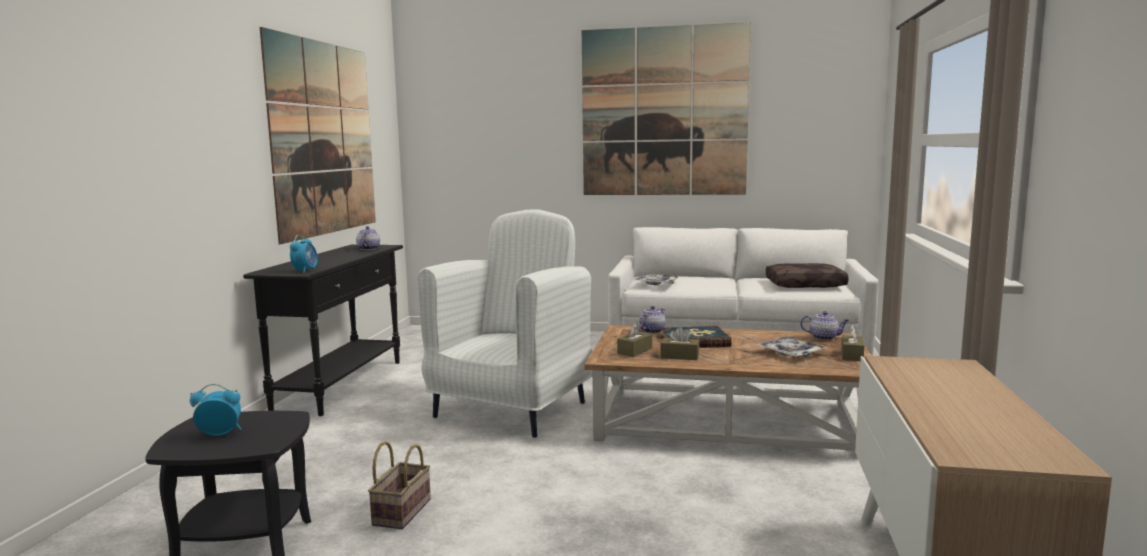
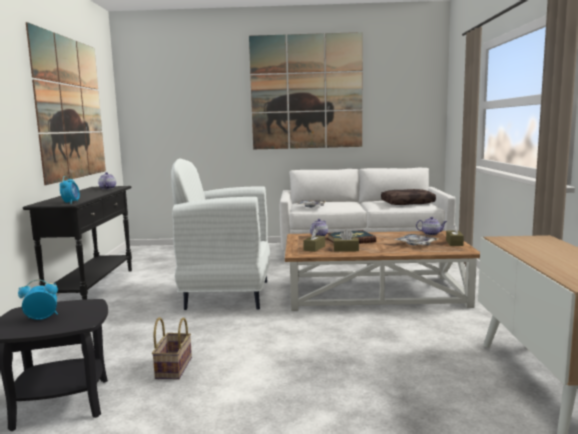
camera: 10 degrees left, 0 degrees up
white armchair [417,209,592,438] -> white armchair turned 105 degrees counterclockwise [171,159,270,310]

